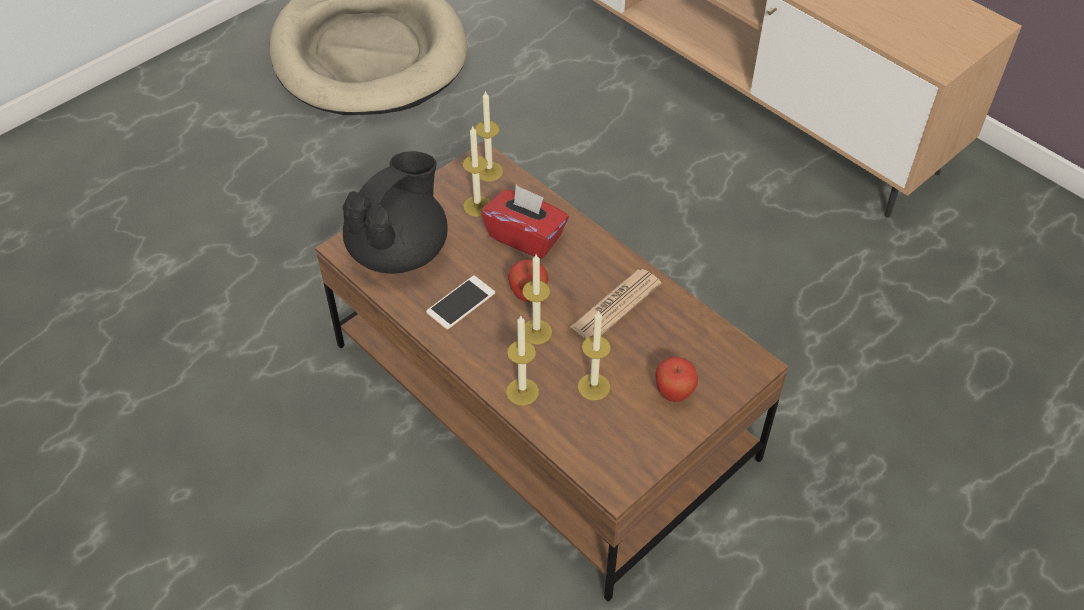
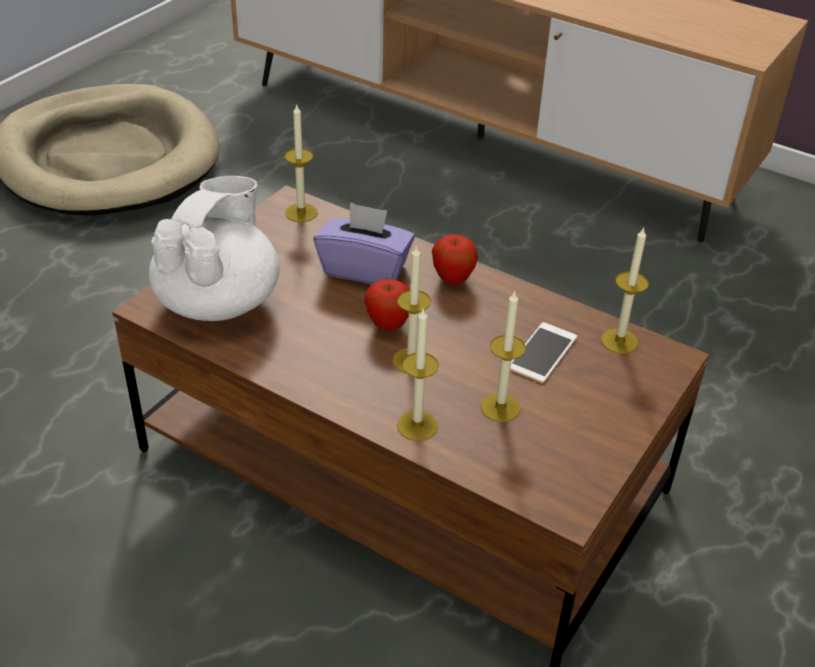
camera: 15 degrees left, 10 degrees down
black teapot [342,151,448,274] -> white teapot [149,176,279,321]
phone [426,275,495,330] -> phone moved to [510,322,577,383]
candle [462,125,490,217] -> candle moved to [601,226,649,354]
red tissue box [481,185,569,259] -> purple tissue box [314,202,415,284]
newspaper [570,269,661,339] -> none
apple [655,356,698,402] -> apple moved to [432,234,478,285]

